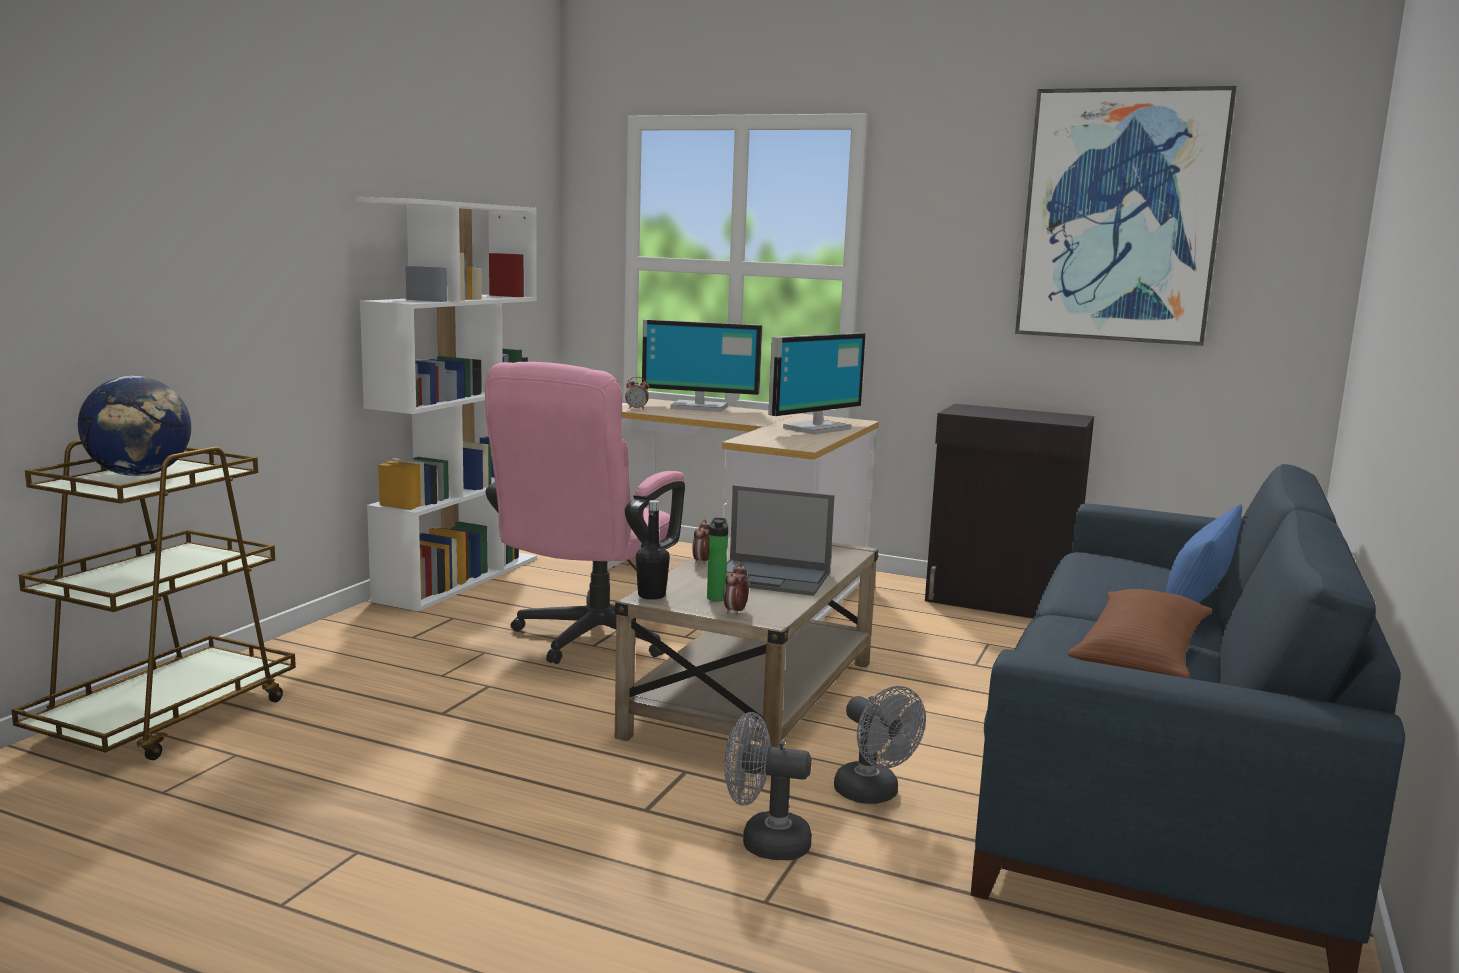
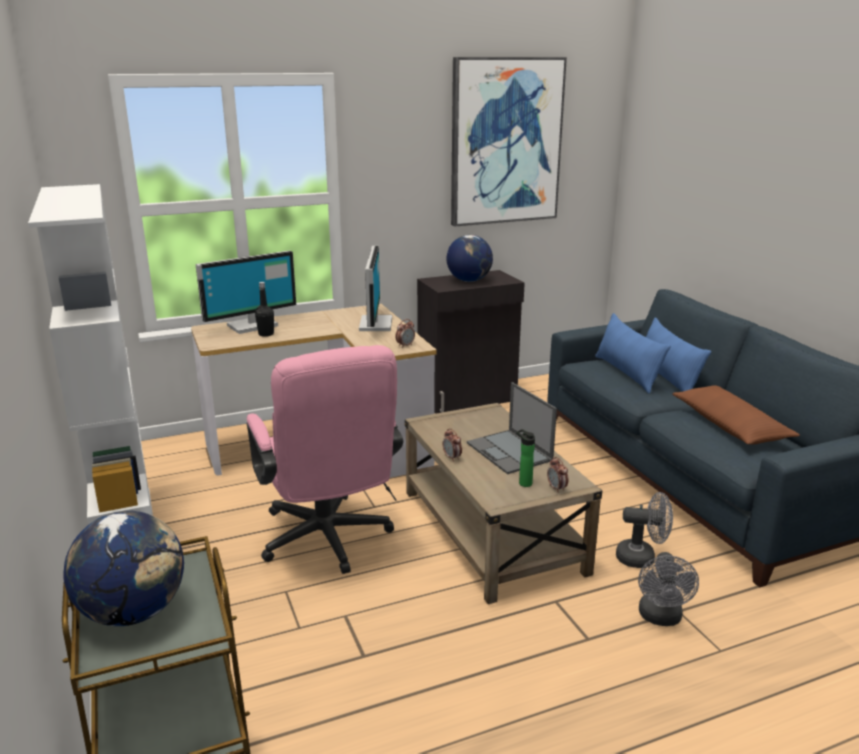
camera: 45 degrees left, 10 degrees up
alarm clock [625,377,649,410] -> alarm clock moved to [395,319,415,348]
black bottle [636,500,670,600] -> black bottle moved to [255,282,274,337]
grey fan [724,712,812,860] -> grey fan turned 45 degrees counterclockwise [638,552,699,626]
laptop [726,485,834,596] -> laptop turned 90 degrees clockwise [467,382,557,474]
none -> globe [447,235,493,282]
none -> blue pillow [595,313,671,394]

